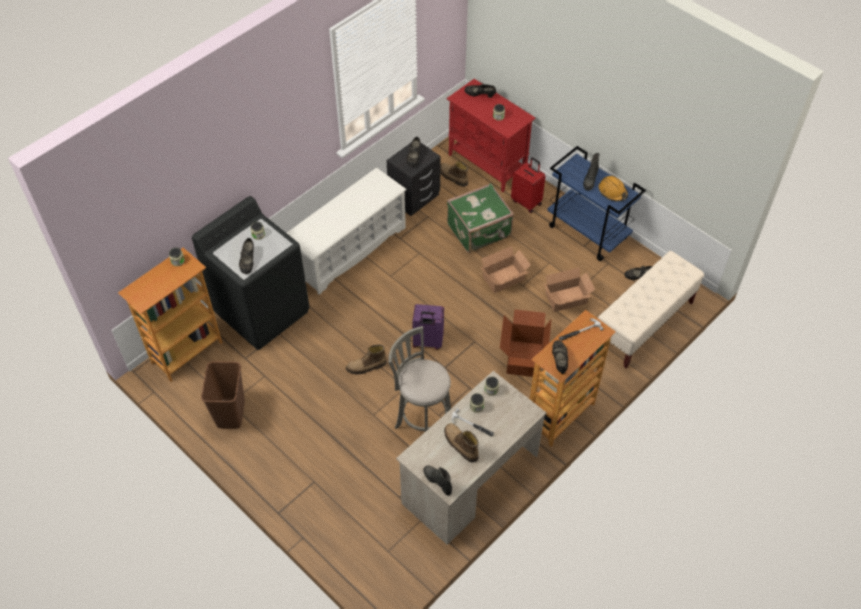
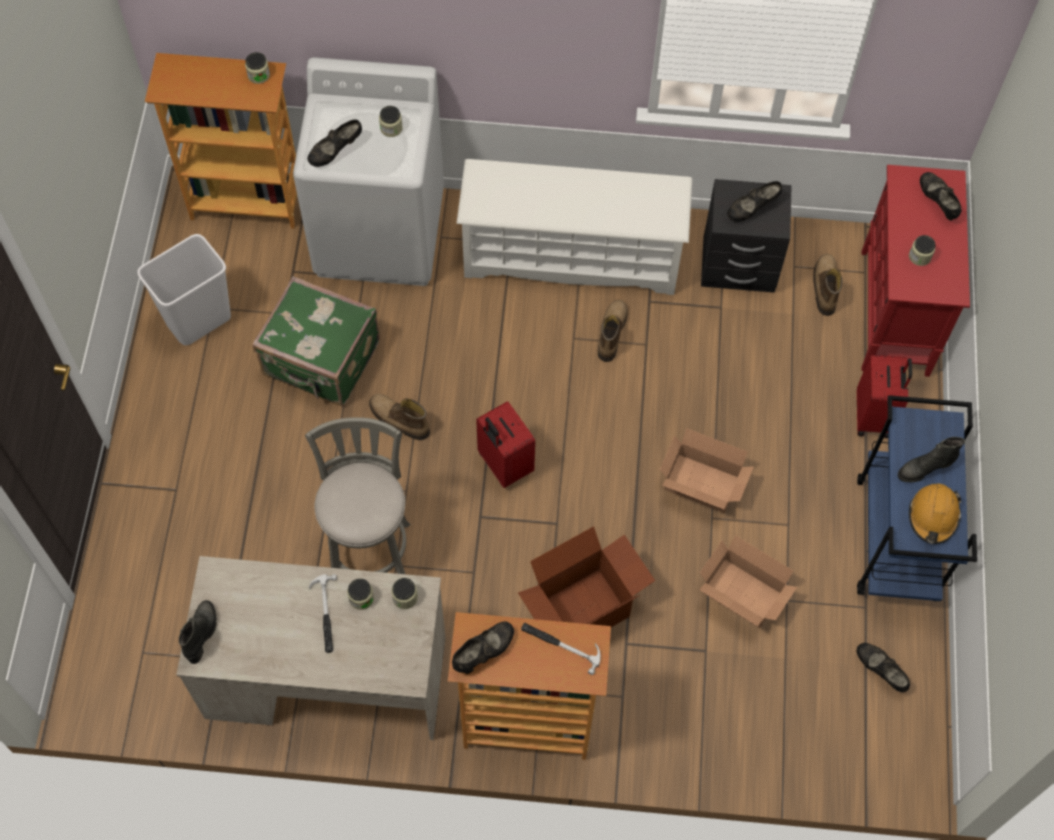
camera: 50 degrees right, 10 degrees up
black washing machine [192,196,309,350] -> white washing machine [293,57,444,286]
brown trash can [201,361,245,429] -> white trash can [137,234,231,345]
purple suitcase [412,304,444,350] -> red suitcase [476,401,535,488]
boot [444,423,479,462] -> boot moved to [598,300,627,362]
green suitcase [447,183,514,253] -> green suitcase moved to [252,276,380,406]
beige bench [598,251,704,368] -> none

